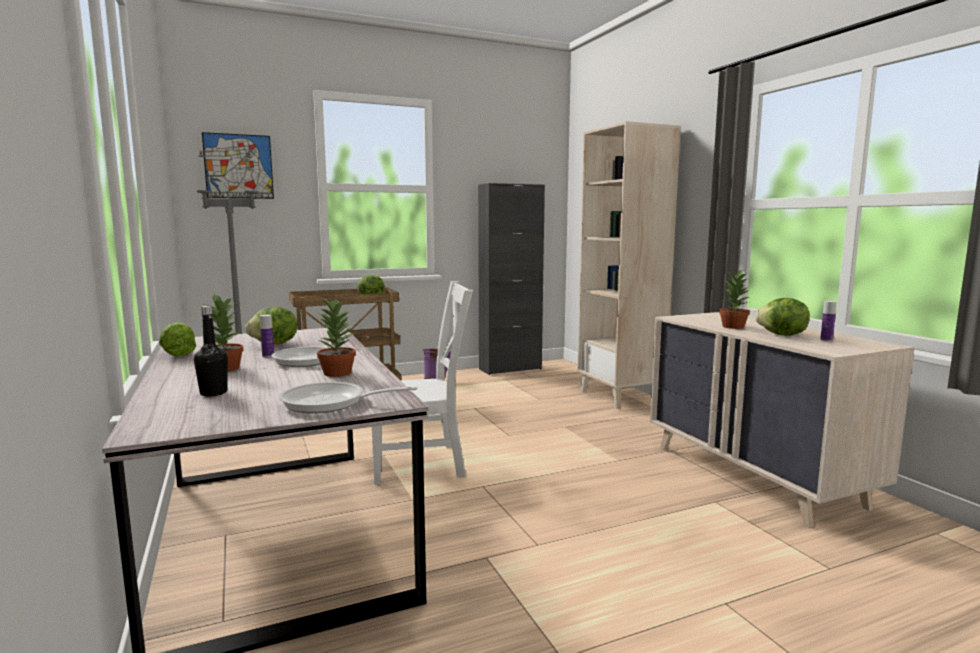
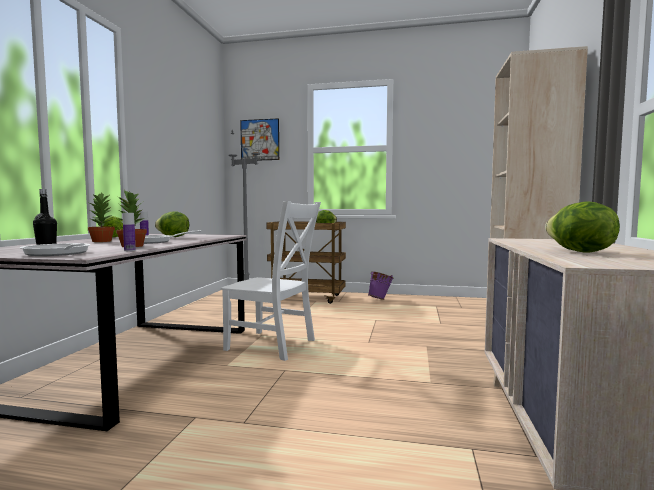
camera: 35 degrees right, 5 degrees down
black cabinet [478,183,545,375] -> none
potted plant [719,269,750,329] -> none
bottle [820,301,837,342] -> bottle moved to [123,213,136,251]

